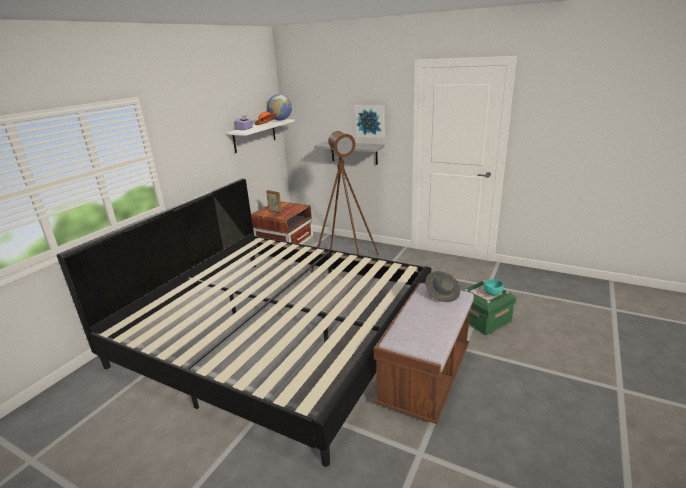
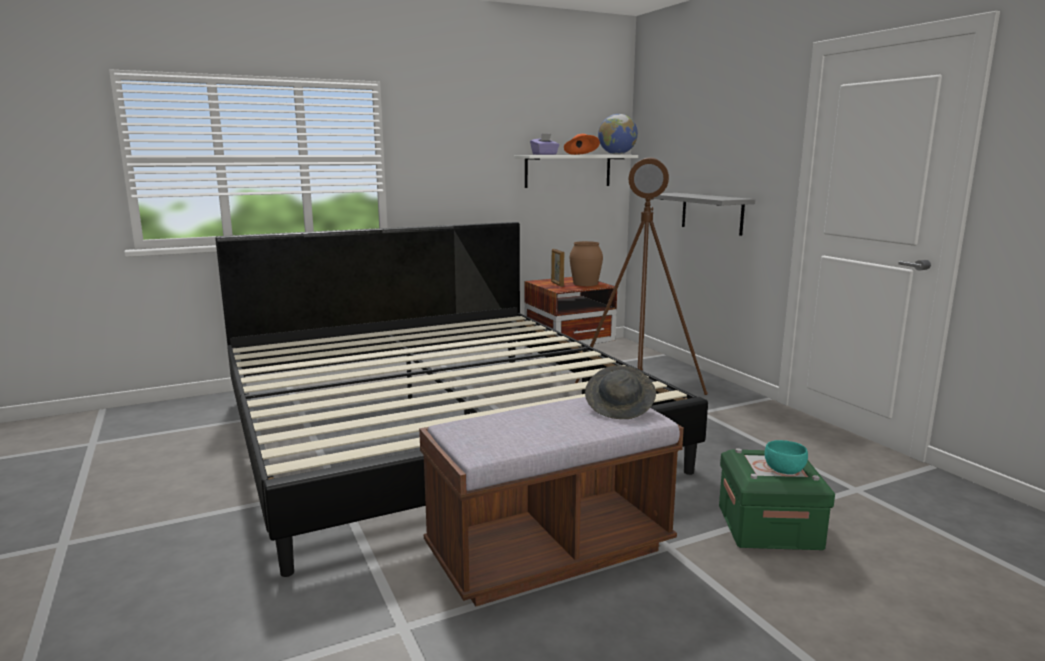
camera: 35 degrees right, 10 degrees down
picture [355,105,385,138] -> none
none -> brown vase [570,241,603,286]

